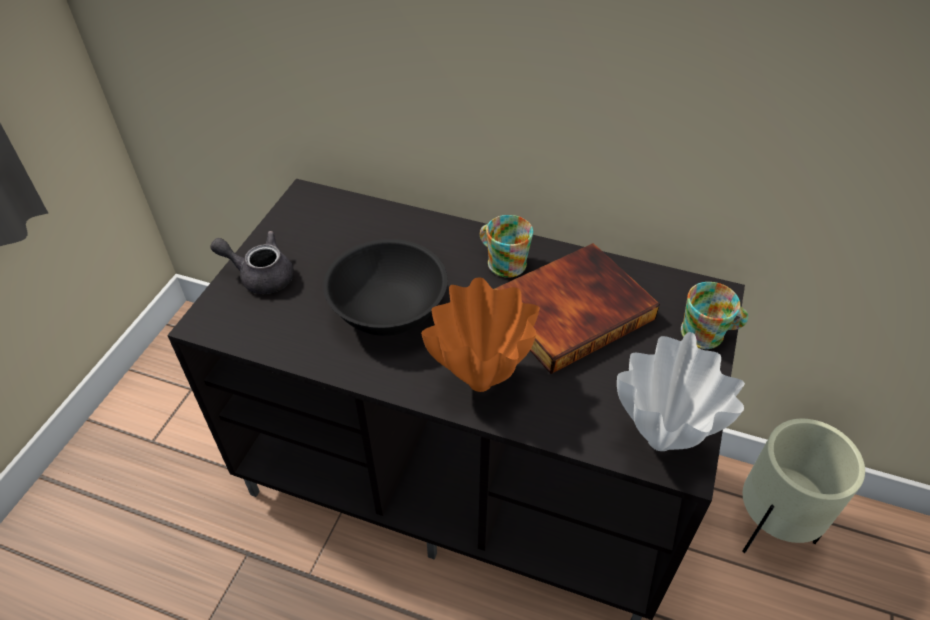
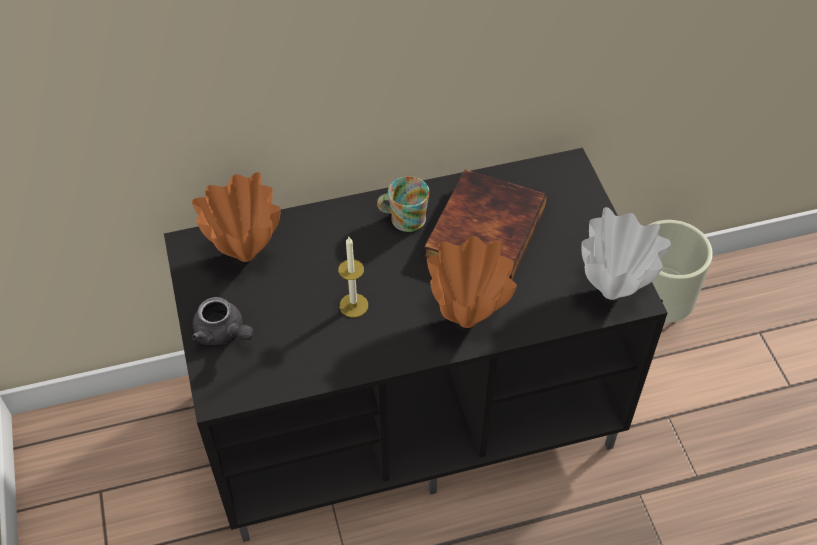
camera: 35 degrees left, 5 degrees up
grey teapot [210,231,294,294] -> grey teapot turned 120 degrees counterclockwise [192,297,254,345]
black bowl [323,239,448,336] -> candle [338,237,368,317]
mug [681,282,748,349] -> none
none -> orange vase [192,172,281,262]

